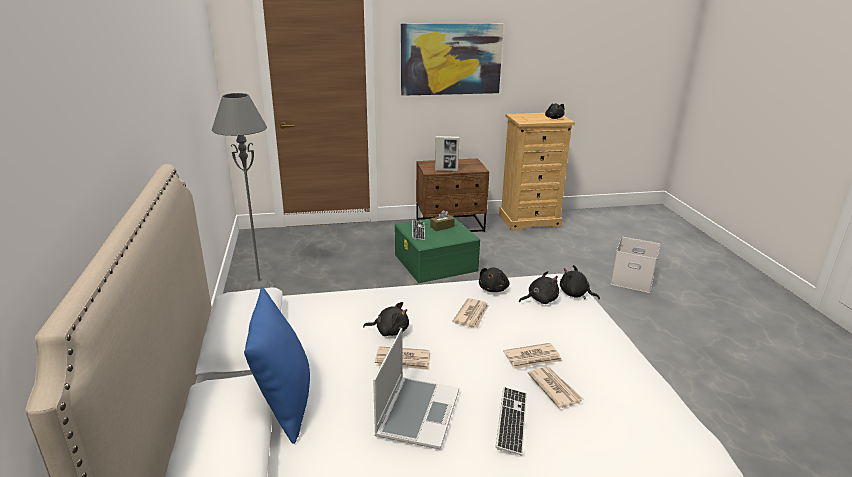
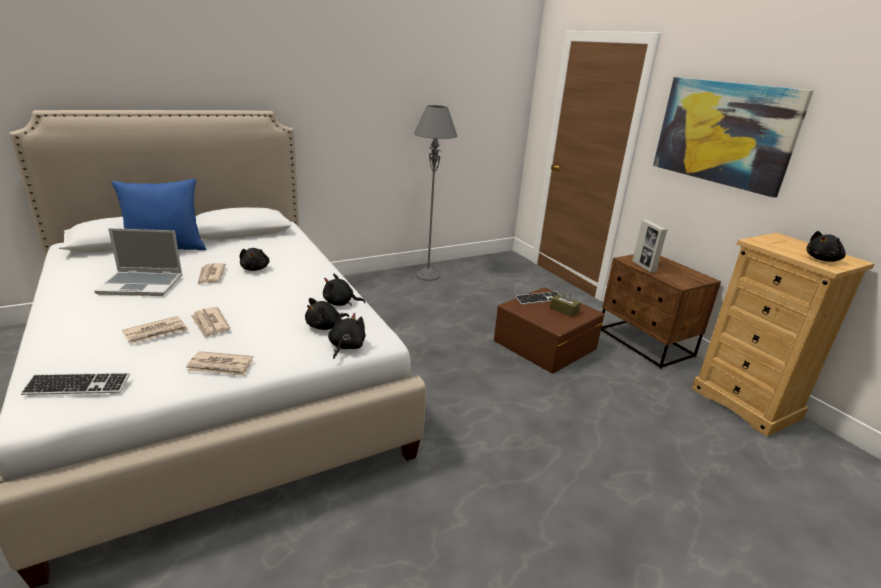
camera: 70 degrees right, 0 degrees up
green storage box [395,215,481,283] -> brown storage box [494,287,604,374]
newspaper [452,298,488,328] -> newspaper moved to [186,351,253,376]
keyboard [496,387,527,456] -> keyboard moved to [21,373,130,395]
black plush toy [519,271,559,304] -> black plush toy turned 90 degrees clockwise [305,298,349,330]
white storage box [611,237,660,293] -> none

